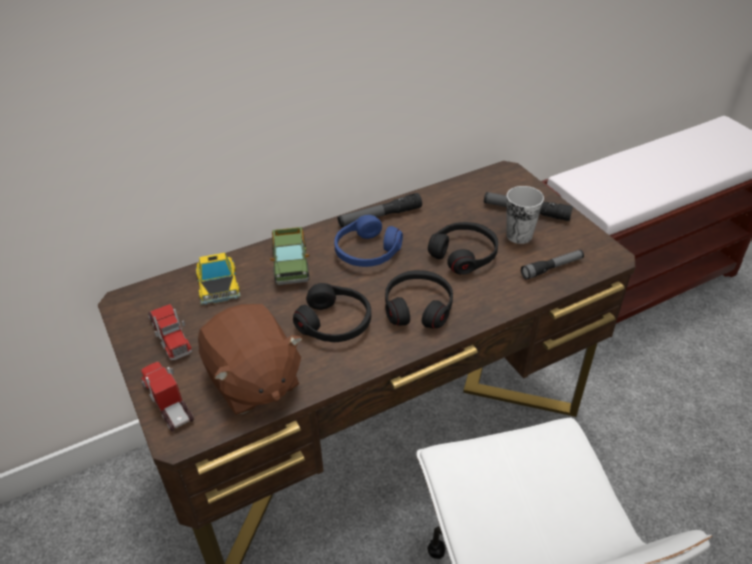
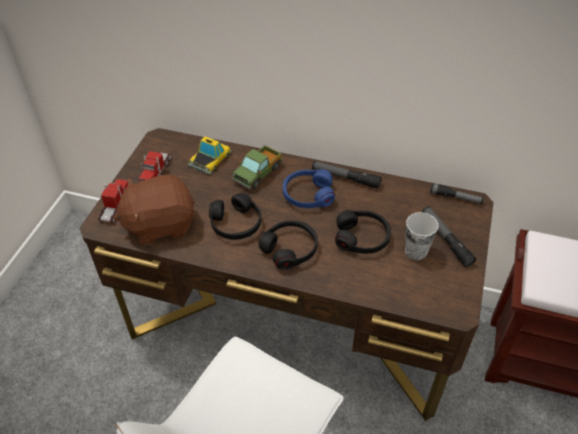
camera: 45 degrees right, 5 degrees up
brown plush toy [198,304,302,415] -> brown plush toy turned 60 degrees clockwise [113,174,195,245]
flashlight [521,250,584,280] -> flashlight moved to [430,183,484,204]

